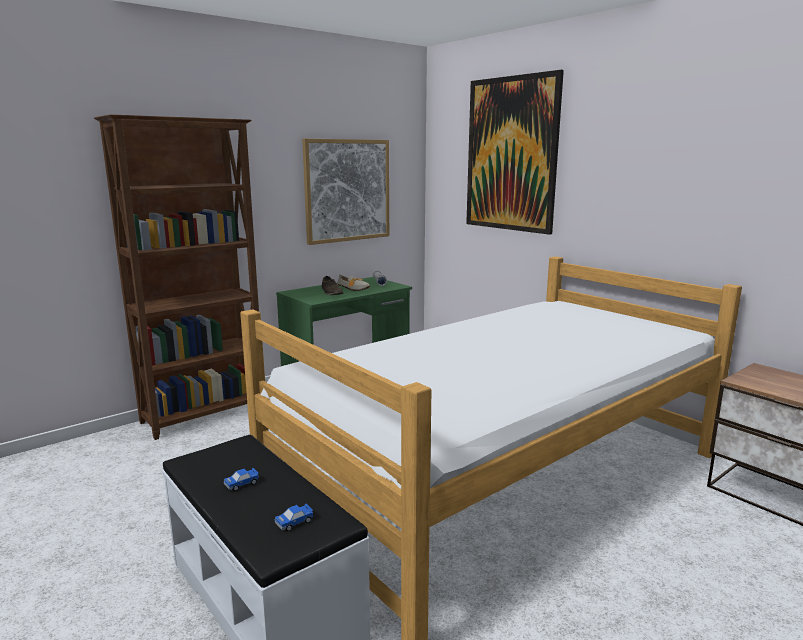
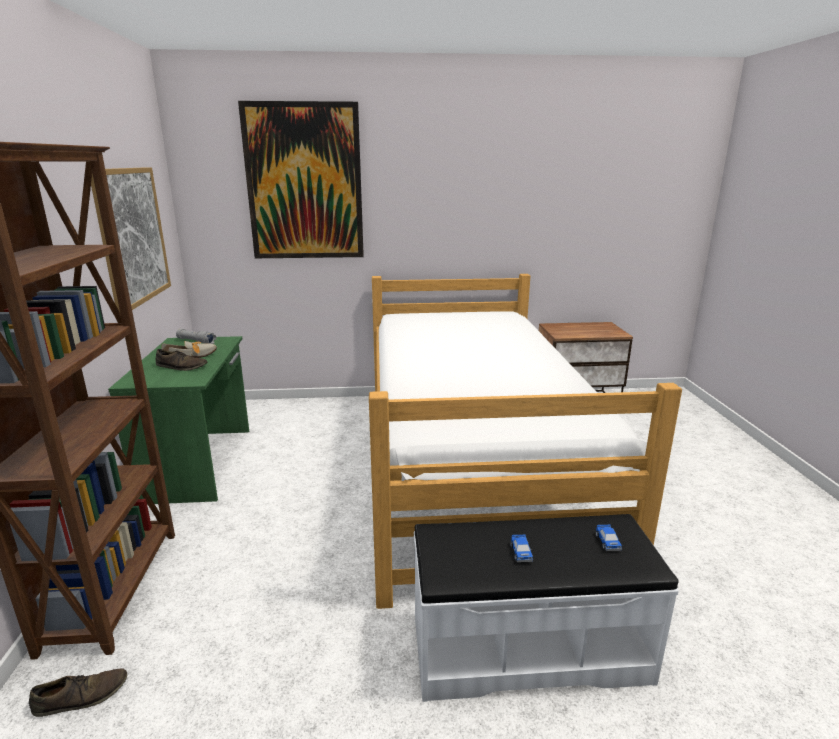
camera: 55 degrees left, 5 degrees up
none -> brown shoe [29,668,127,717]

